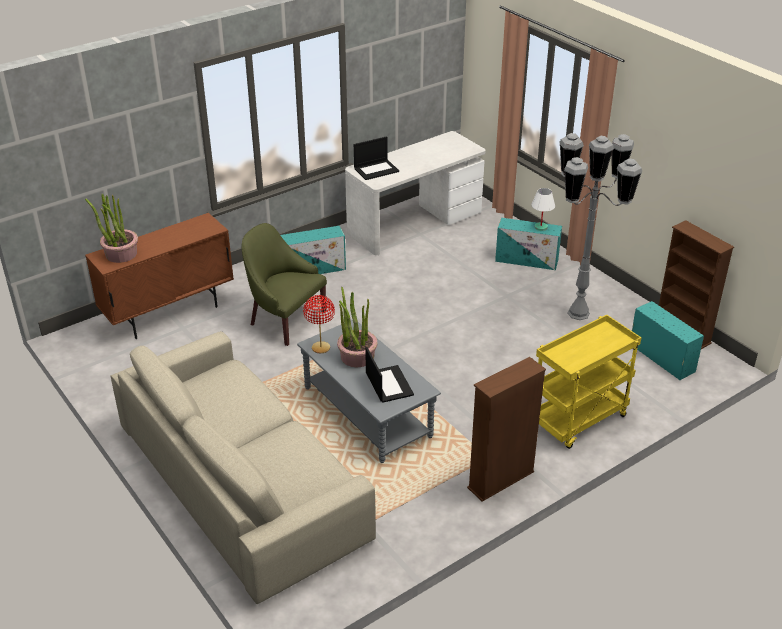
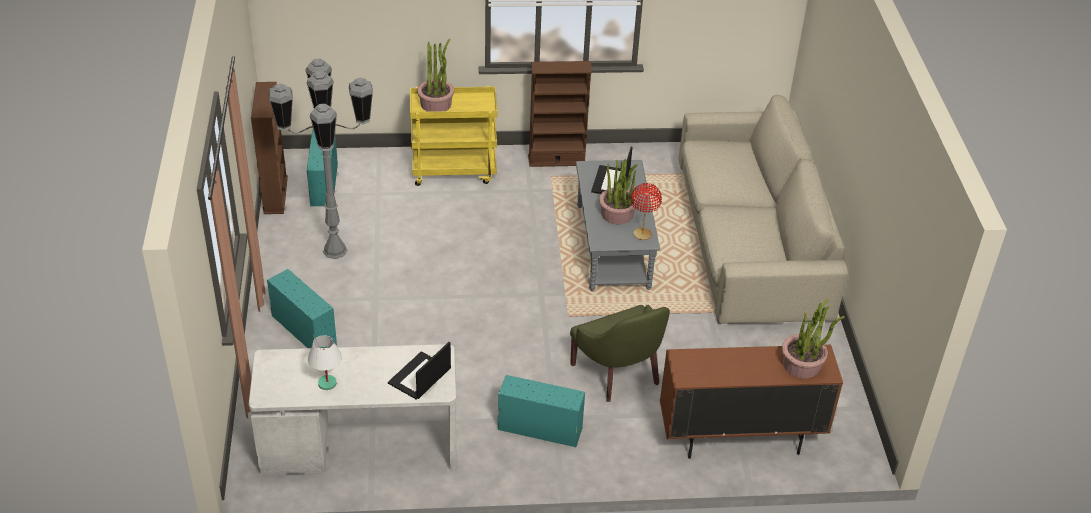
camera: 150 degrees left, 5 degrees up
laptop [354,136,399,180] -> laptop turned 60 degrees counterclockwise [388,342,451,400]
white table lamp [531,188,555,231] -> white table lamp moved to [308,335,342,390]
none -> potted plant [417,39,454,112]

